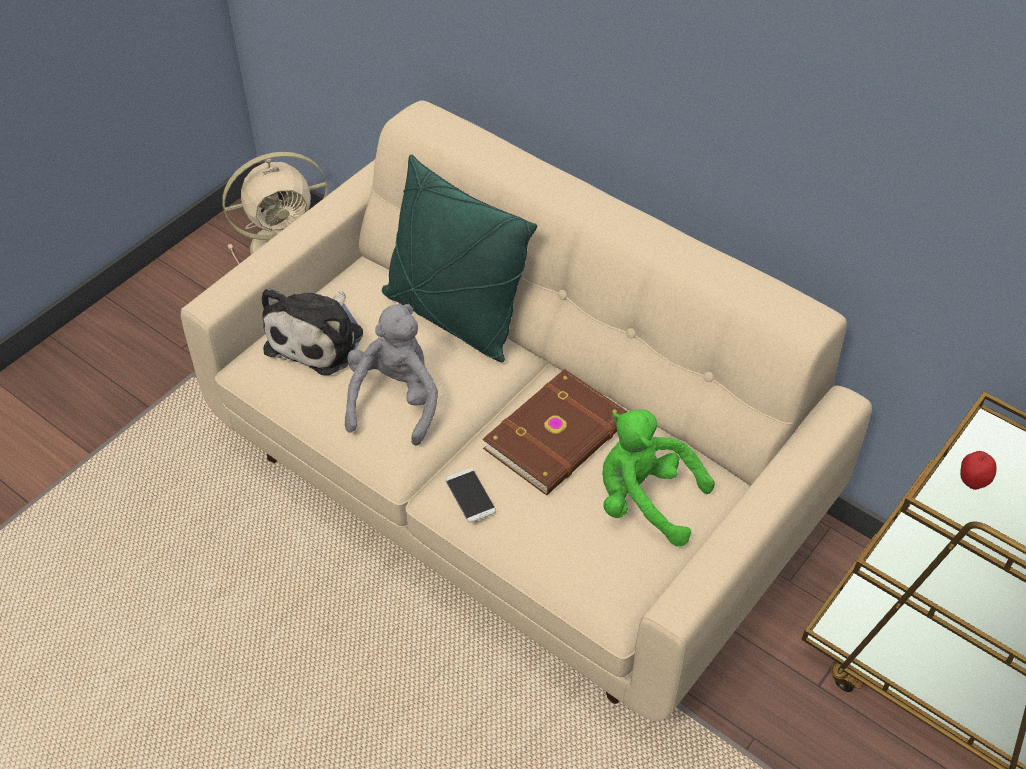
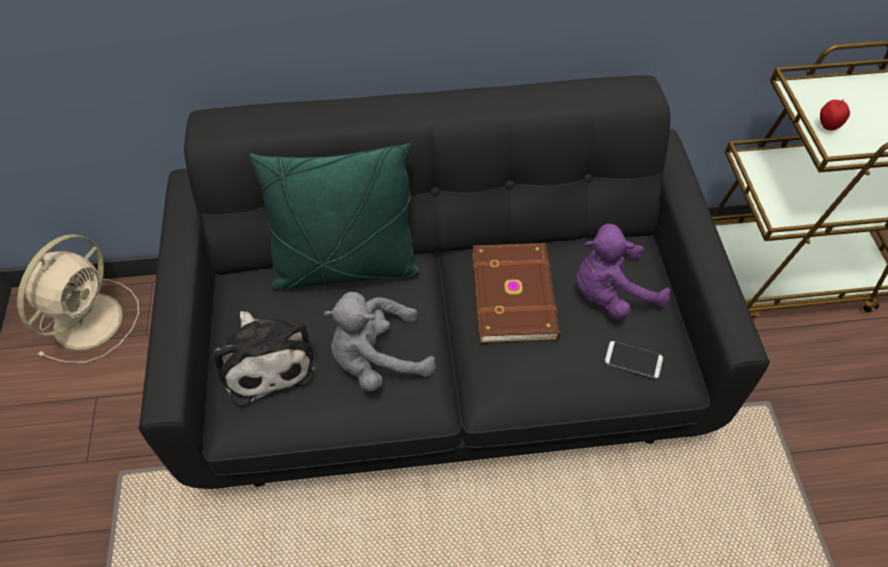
camera: 45 degrees left, 5 degrees up
beige sofa [181,101,872,721] -> black sofa [139,75,770,489]
grey plush toy [345,304,438,446] -> grey plush toy turned 75 degrees counterclockwise [324,292,436,391]
phone [445,468,496,523] -> phone moved to [605,341,663,378]
green plush toy [602,409,715,547] -> purple plush toy [576,224,671,319]

